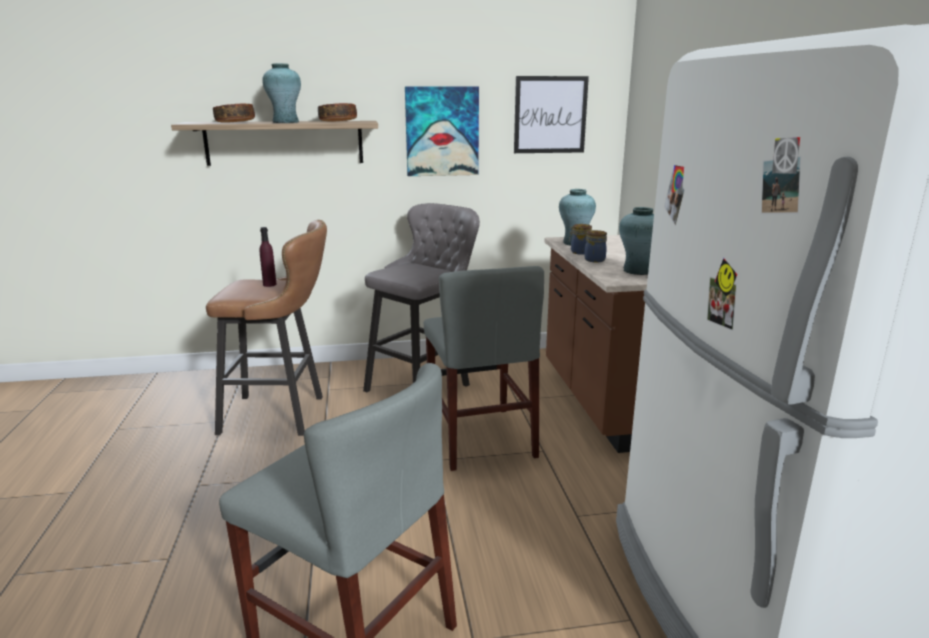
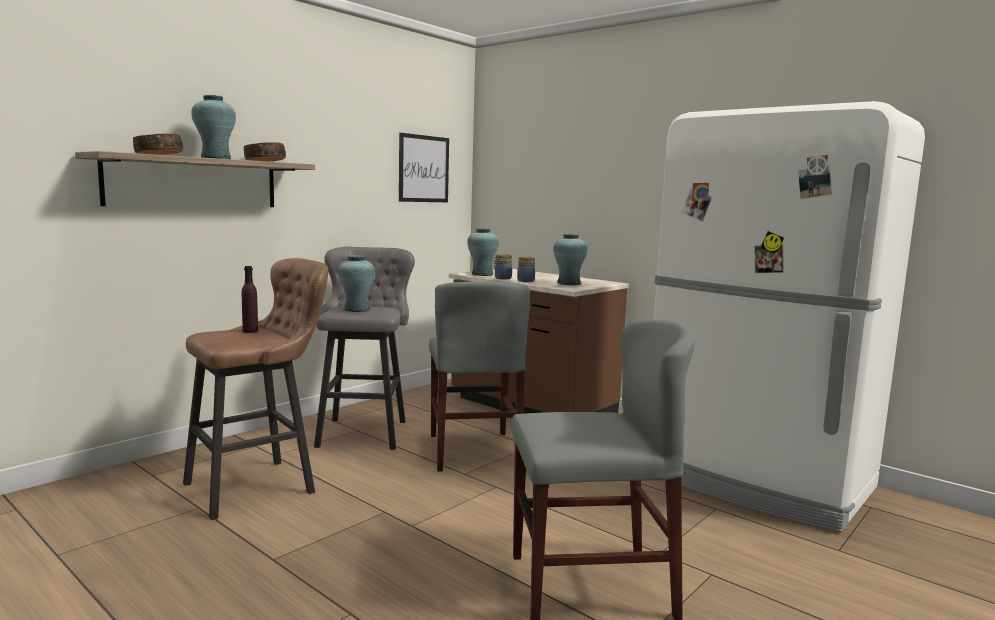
camera: 40 degrees left, 10 degrees down
picture [405,86,479,176] -> none
grey chair [424,266,544,471] -> grey chair turned 45 degrees clockwise [429,282,530,472]
none -> turquoise vase [338,255,376,312]

